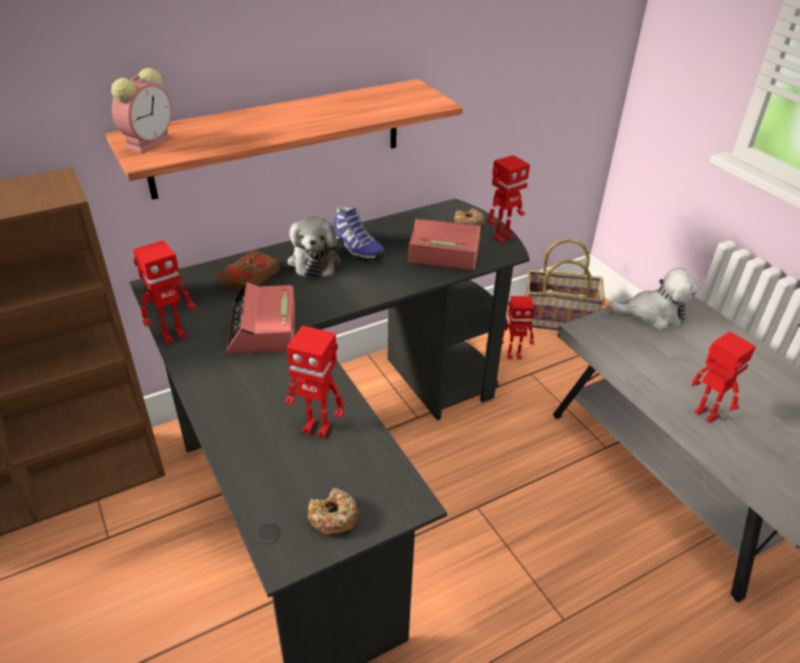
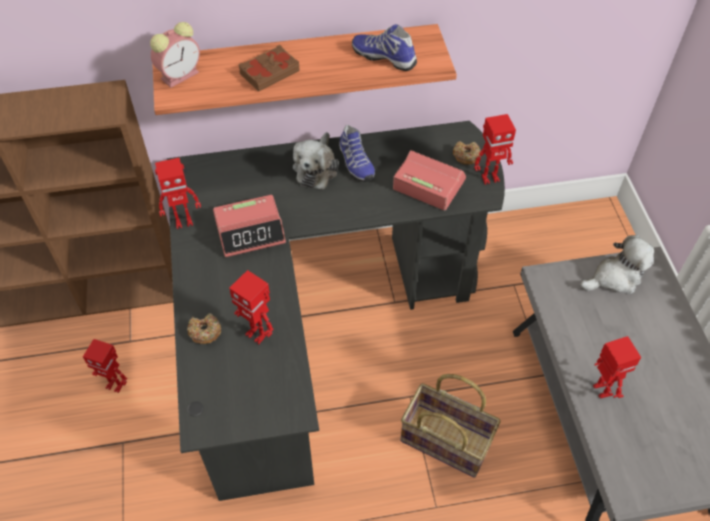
camera: 20 degrees right, 15 degrees up
brown book [216,249,280,292] -> brown book moved to [238,45,300,92]
alarm clock [227,282,295,354] -> alarm clock turned 120 degrees counterclockwise [213,195,286,257]
donut [307,488,359,535] -> donut moved to [187,313,221,344]
toy robot [502,296,534,360] -> toy robot moved to [83,339,127,393]
basket [525,238,605,330] -> basket moved to [400,374,501,478]
plush toy [609,268,698,330] -> plush toy turned 45 degrees counterclockwise [580,235,654,294]
none -> shoe [352,24,417,71]

